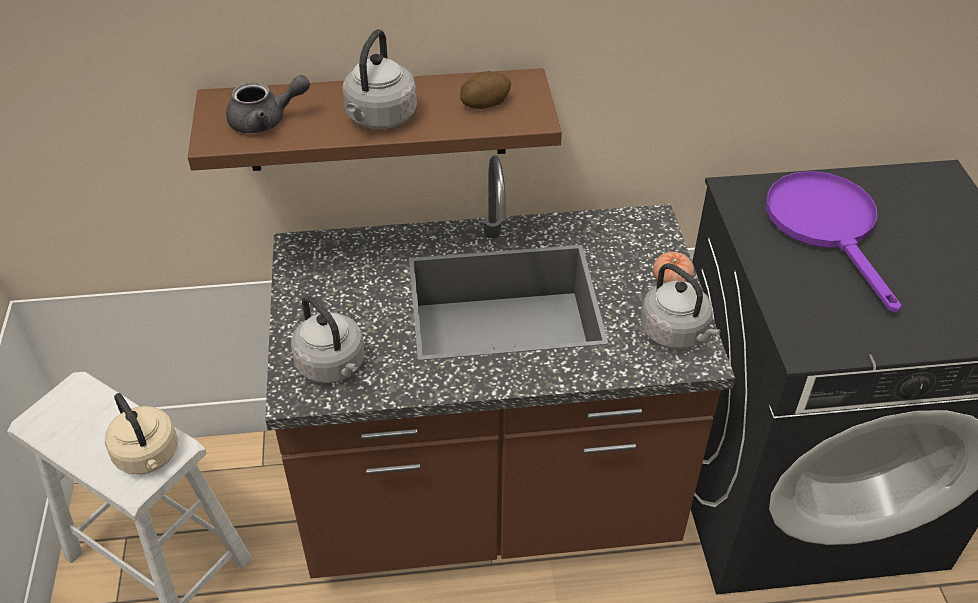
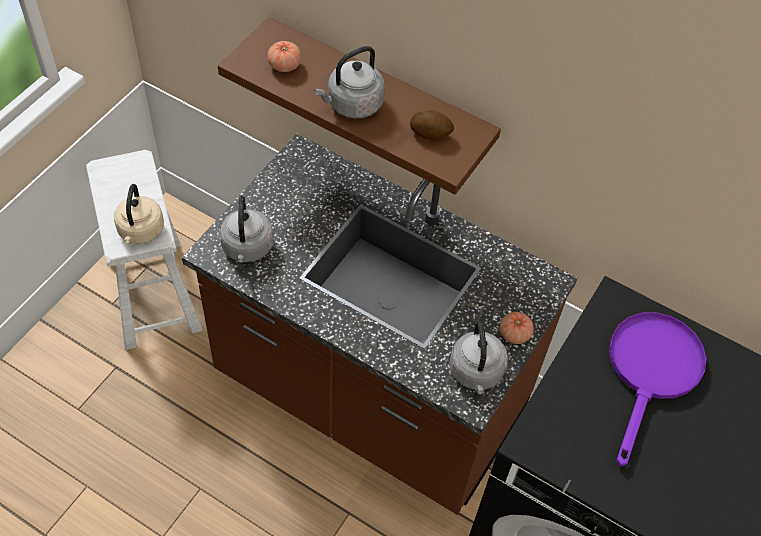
camera: 35 degrees right, 10 degrees up
grey teapot [226,75,310,133] -> tomato [267,41,302,72]

